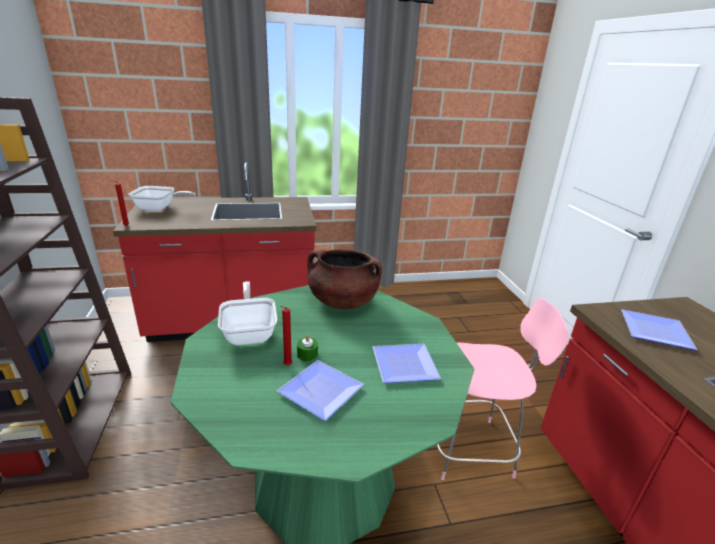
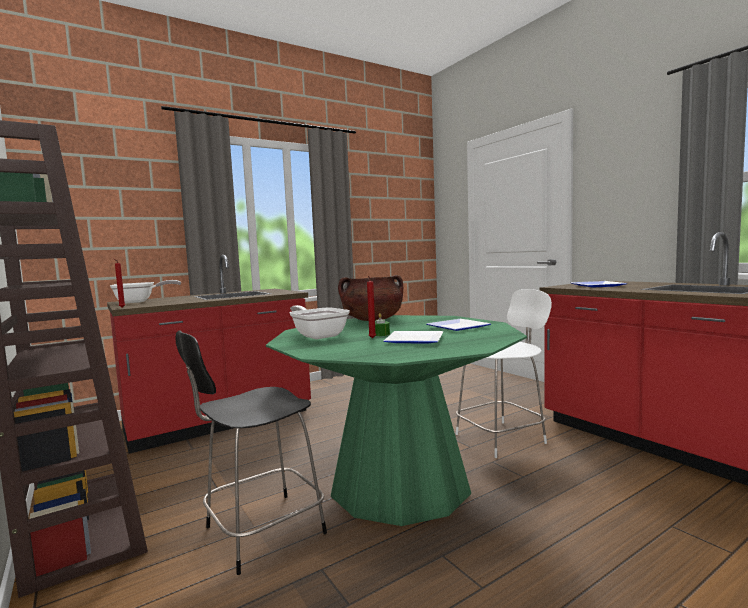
camera: 20 degrees left, 20 degrees down
pink chair [437,298,569,480] -> white chair [456,289,552,458]
none -> black chair [175,330,327,575]

